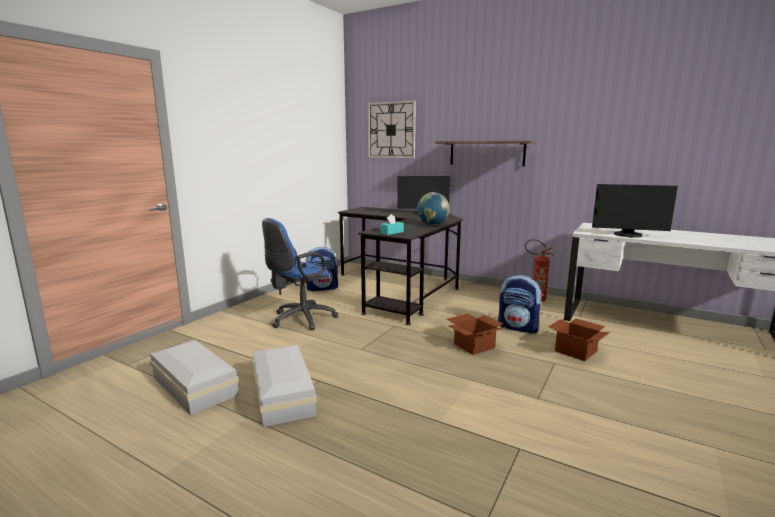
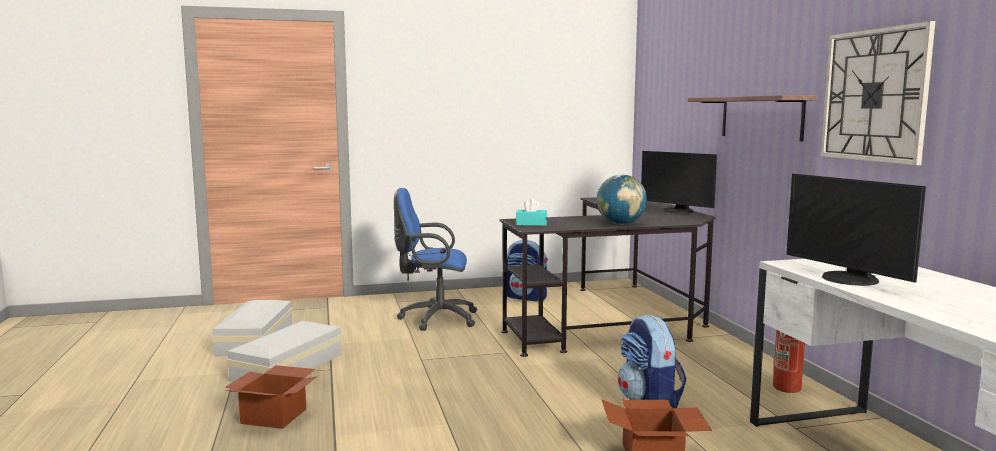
camera: 45 degrees right, 5 degrees down
wall clock [368,100,416,158] -> wall clock moved to [821,21,936,165]
cardboard box [447,314,507,355] -> cardboard box moved to [225,365,318,429]

